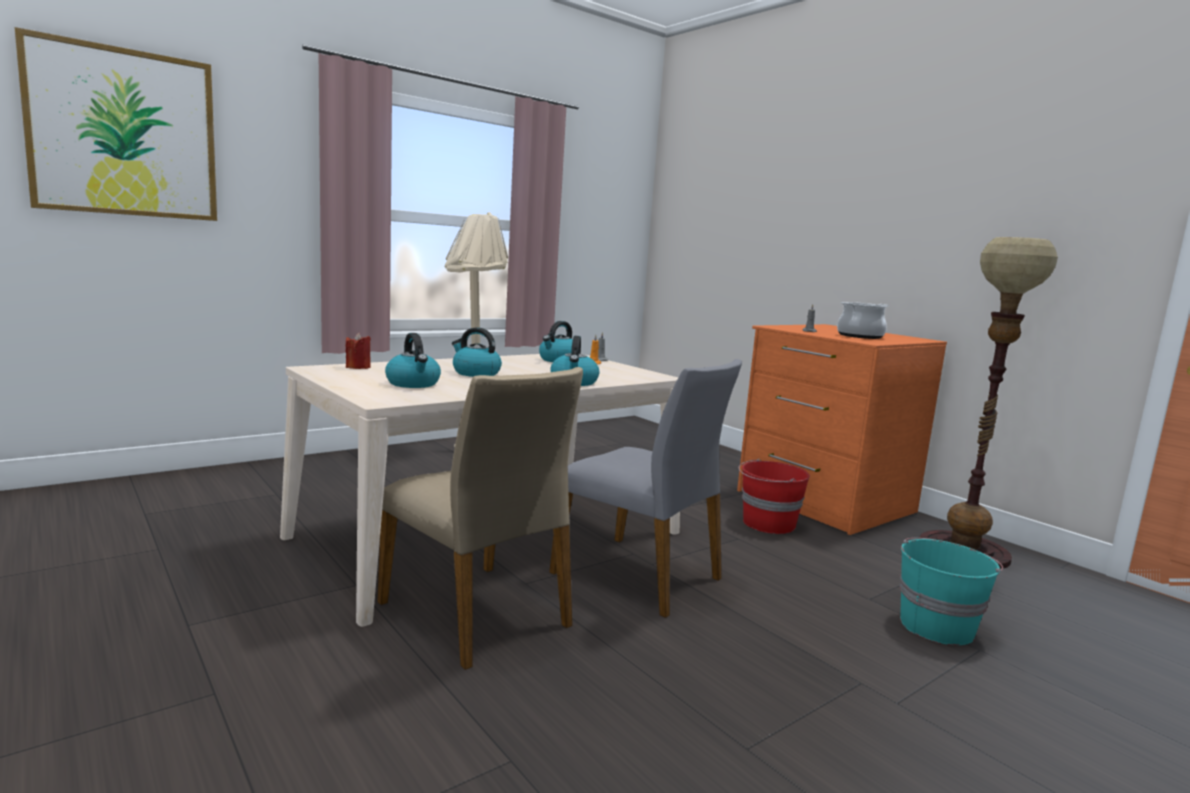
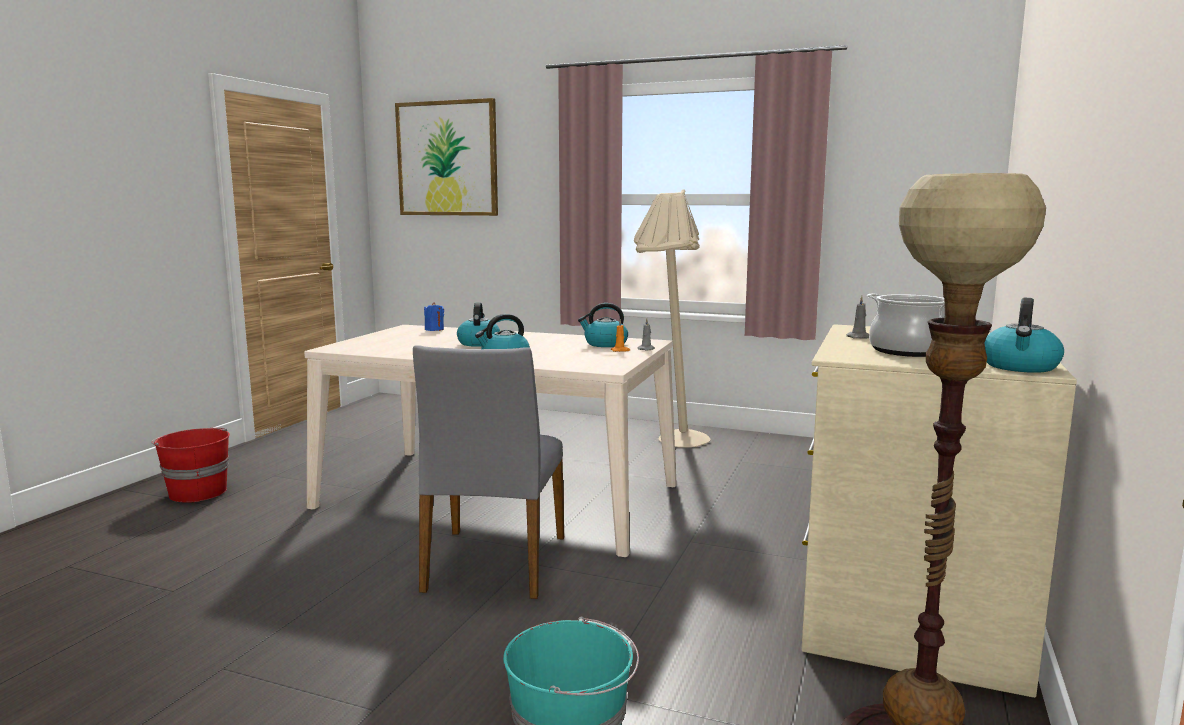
camera: 60 degrees right, 0 degrees up
red candle [345,333,371,369] -> blue candle [424,302,444,331]
beige chair [377,367,583,670] -> none
kettle [385,333,441,388] -> kettle moved to [984,298,1064,373]
orange dresser [737,324,947,535] -> beige dresser [801,324,1077,698]
red bucket [739,459,810,534] -> red bucket moved to [151,428,230,502]

